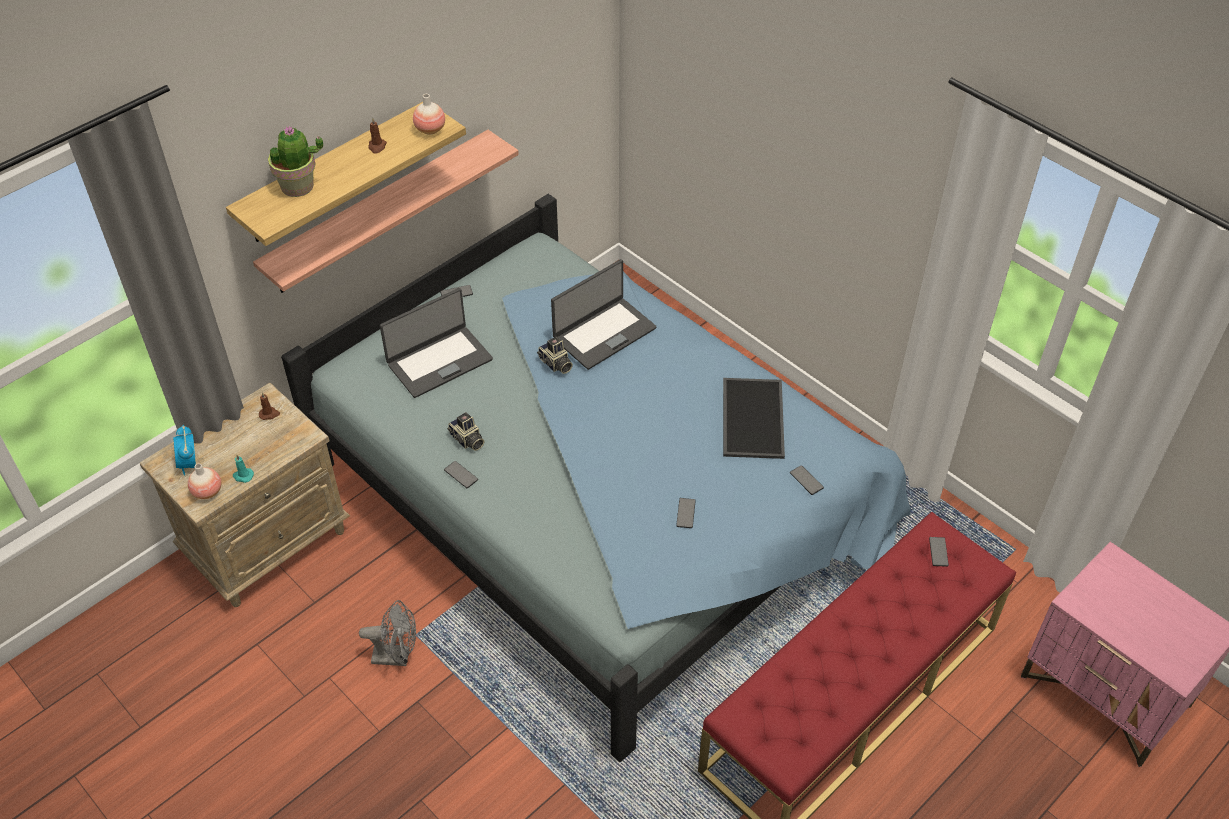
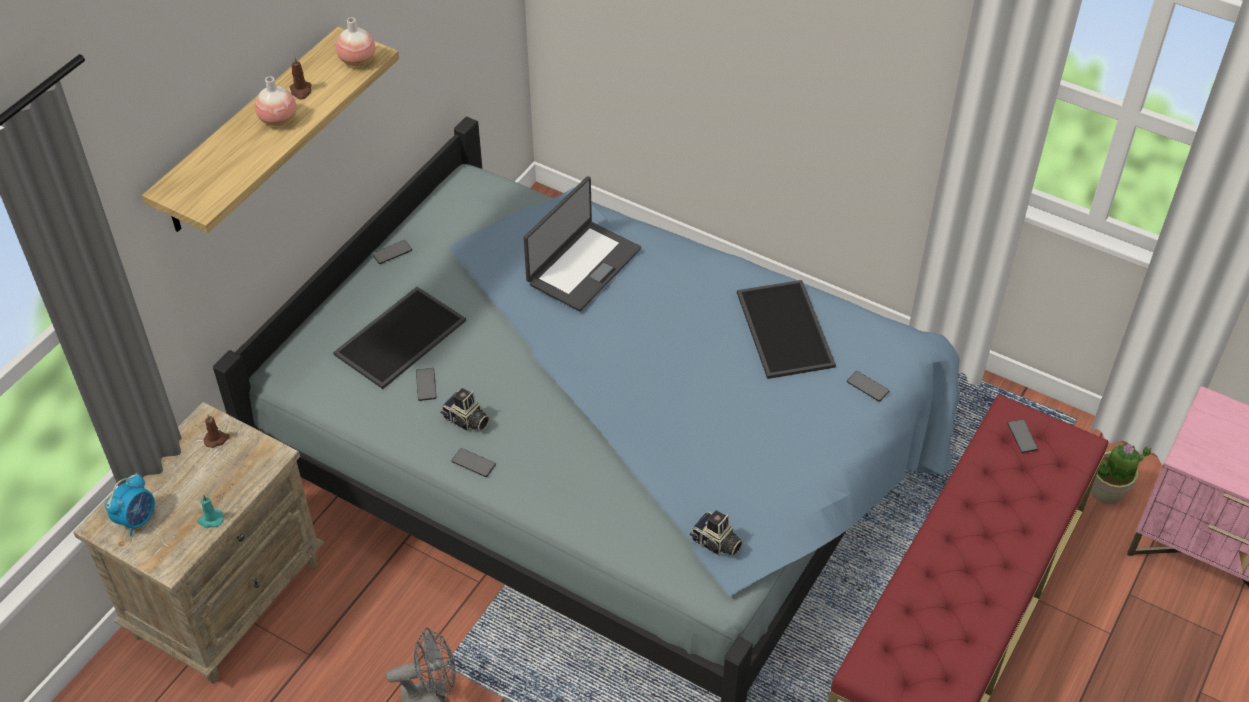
camera: 15 degrees left, 0 degrees up
alarm clock [173,425,196,476] -> alarm clock turned 120 degrees counterclockwise [105,473,155,536]
vase [188,464,221,499] -> vase moved to [255,76,296,126]
shelf [253,130,519,293] -> none
potted plant [268,126,323,197] -> potted plant moved to [1091,443,1151,505]
laptop [380,288,493,398] -> tray [333,287,466,389]
camera [537,336,573,374] -> camera moved to [690,510,743,557]
phone [676,498,696,528] -> phone moved to [416,368,437,401]

